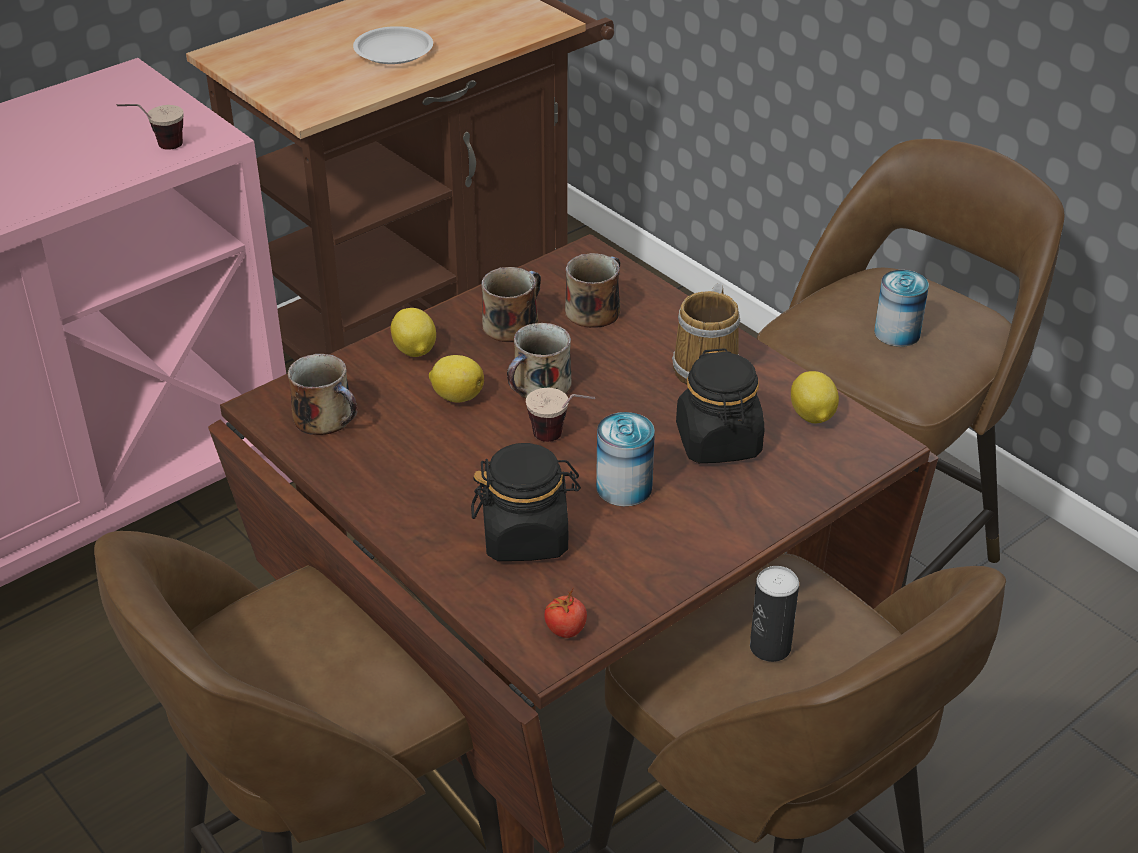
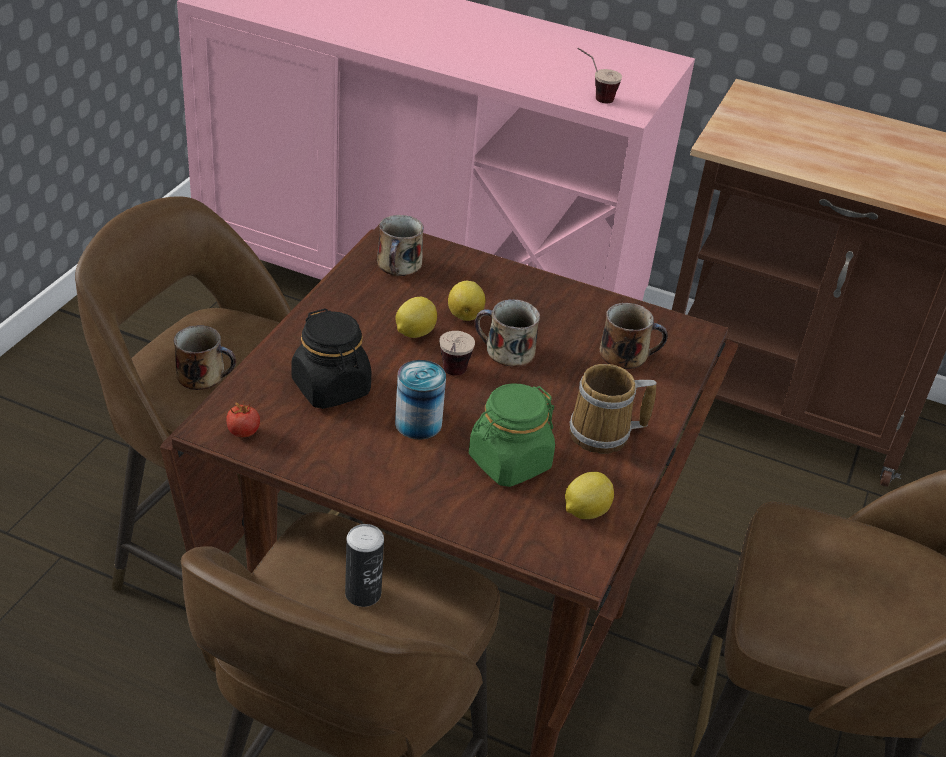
camera: 60 degrees right, 0 degrees up
white plate [353,26,433,64] -> none
lemon [391,308,436,357] -> lemon moved to [395,297,437,338]
mug [481,267,541,342] -> mug moved to [174,325,236,390]
black jar [676,348,764,463] -> green jar [469,383,555,487]
can [874,270,929,347] -> none

